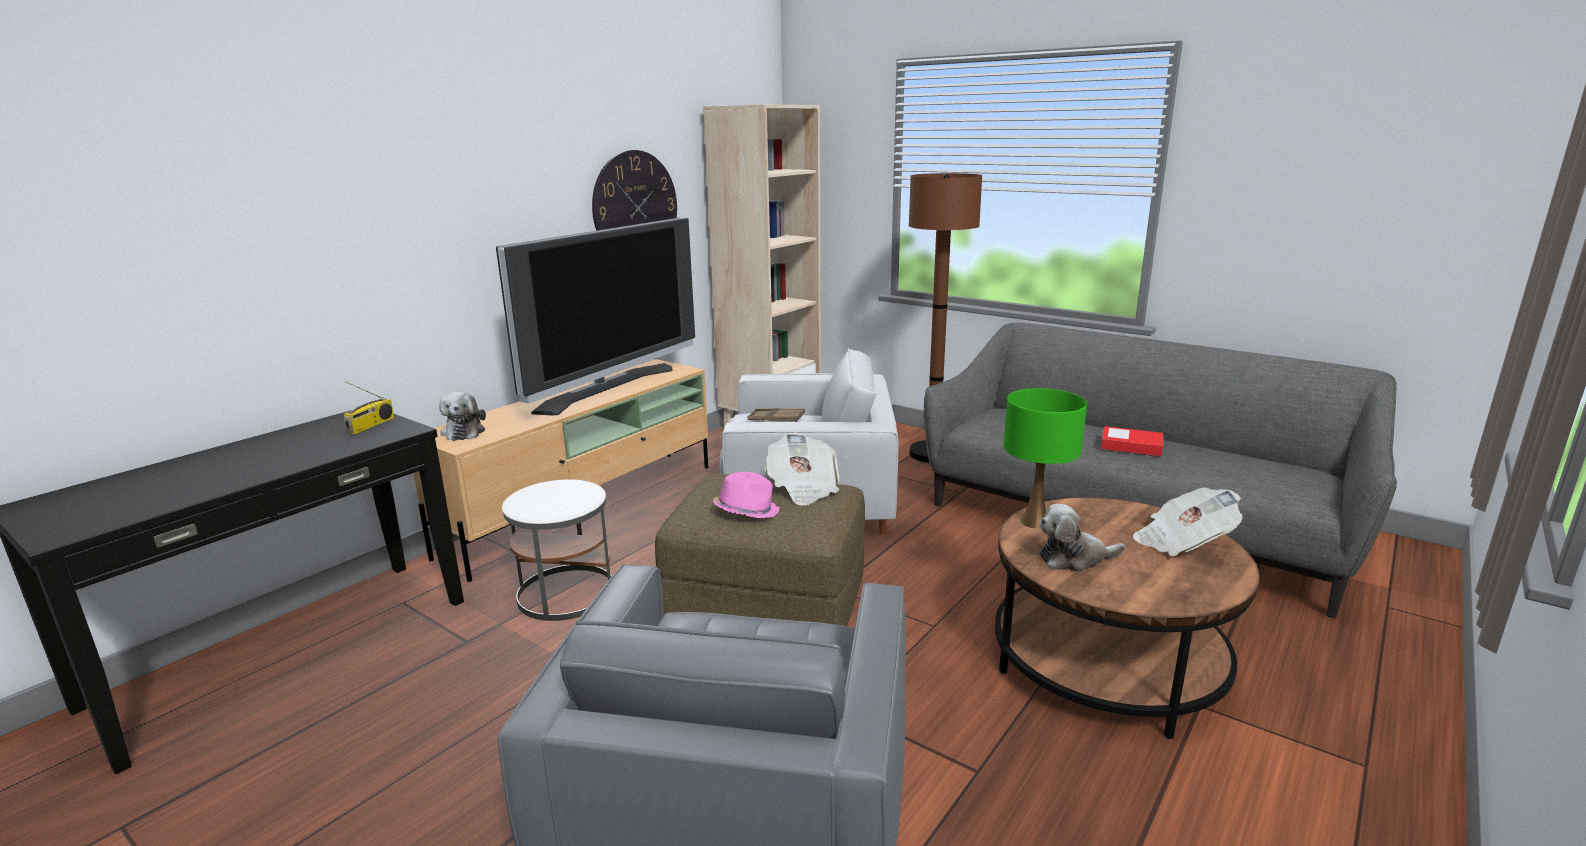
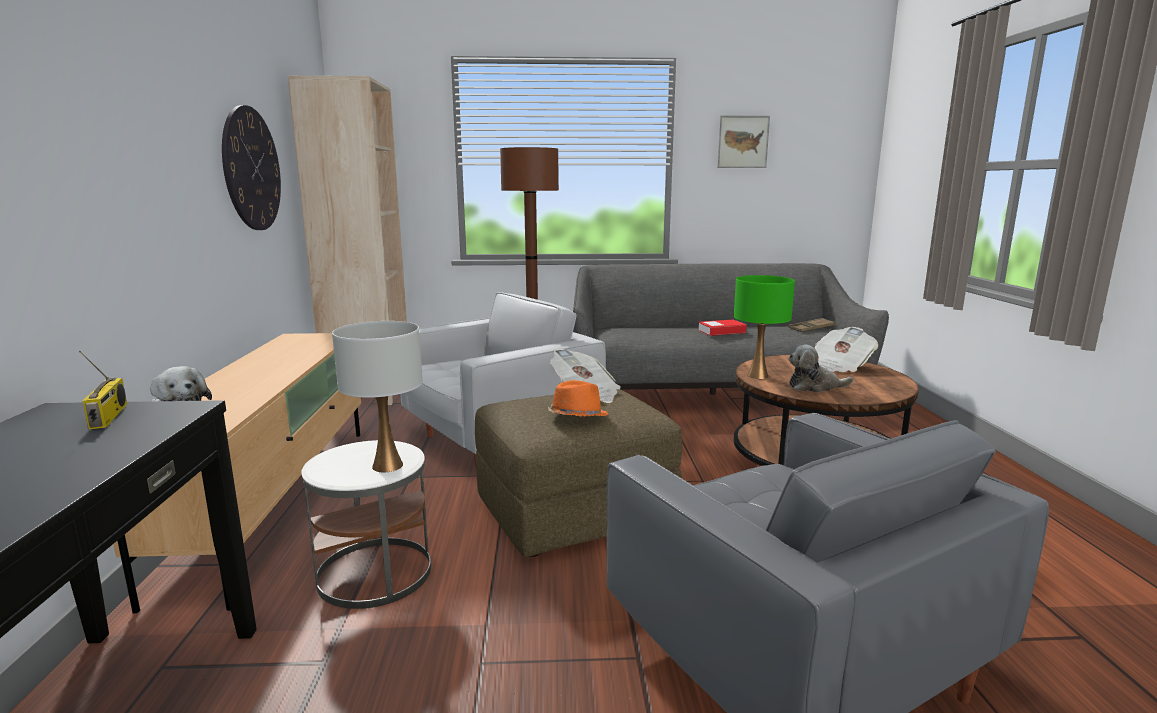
camera: 40 degrees left, 5 degrees down
television [496,218,695,415] -> none
pink hat [713,472,779,518] -> orange hat [548,380,608,417]
brown tray [747,408,805,422] -> brown tray moved to [789,318,836,332]
plush toy [1039,504,1125,572] -> plush toy turned 45 degrees clockwise [788,345,853,392]
none -> white table lamp [332,321,423,472]
none -> picture [717,116,770,168]

